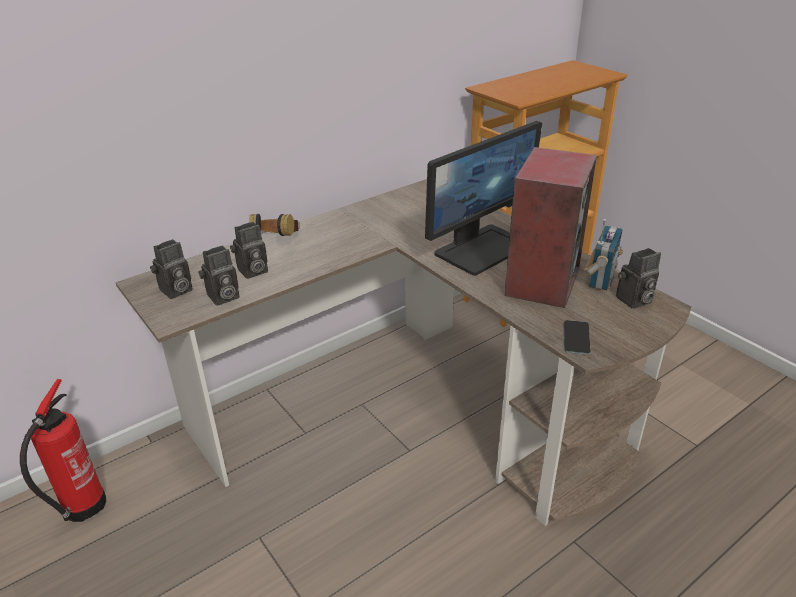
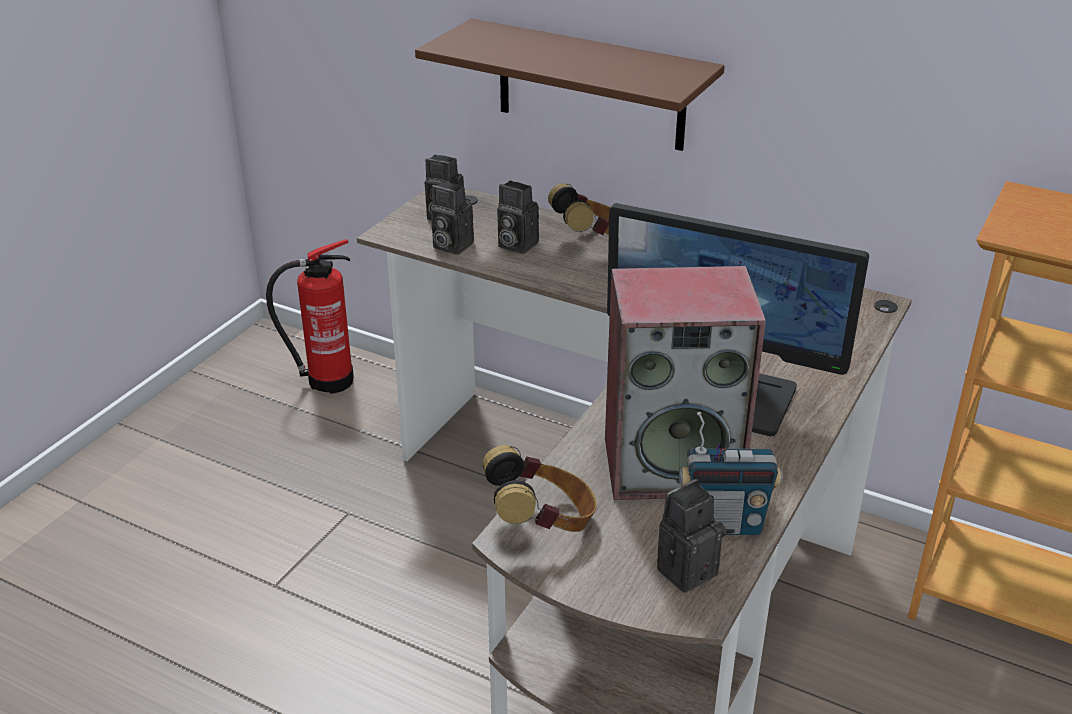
camera: 65 degrees right, 0 degrees up
phone [564,320,591,355] -> headphones [482,445,597,532]
camera [616,248,661,309] -> camera turned 105 degrees clockwise [657,479,726,592]
none -> brown shelf [415,18,725,151]

